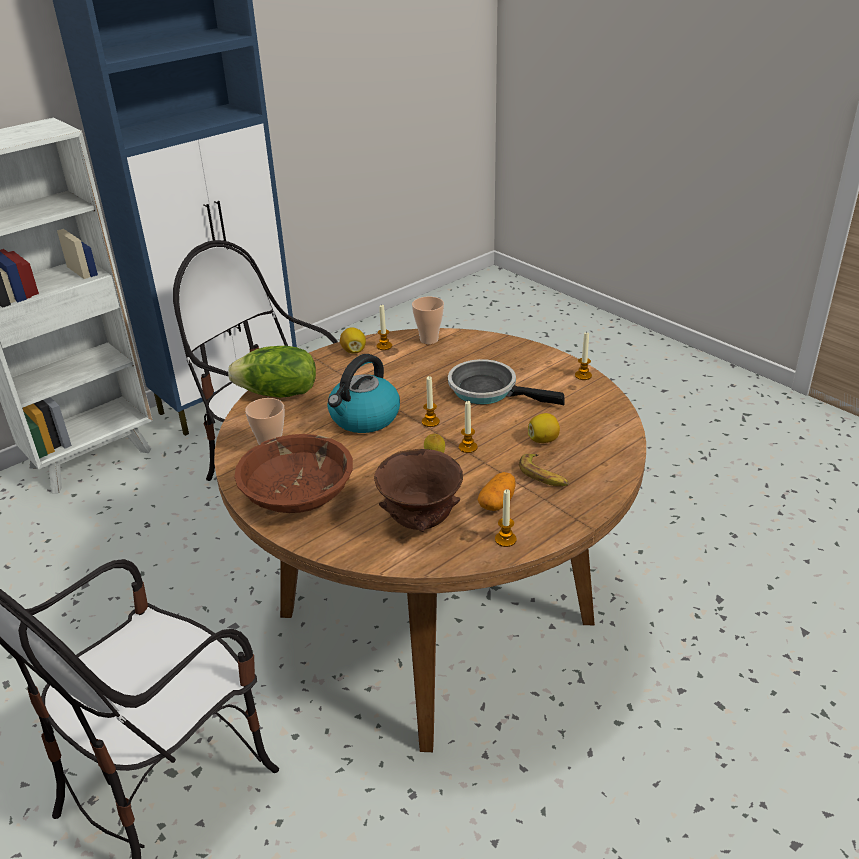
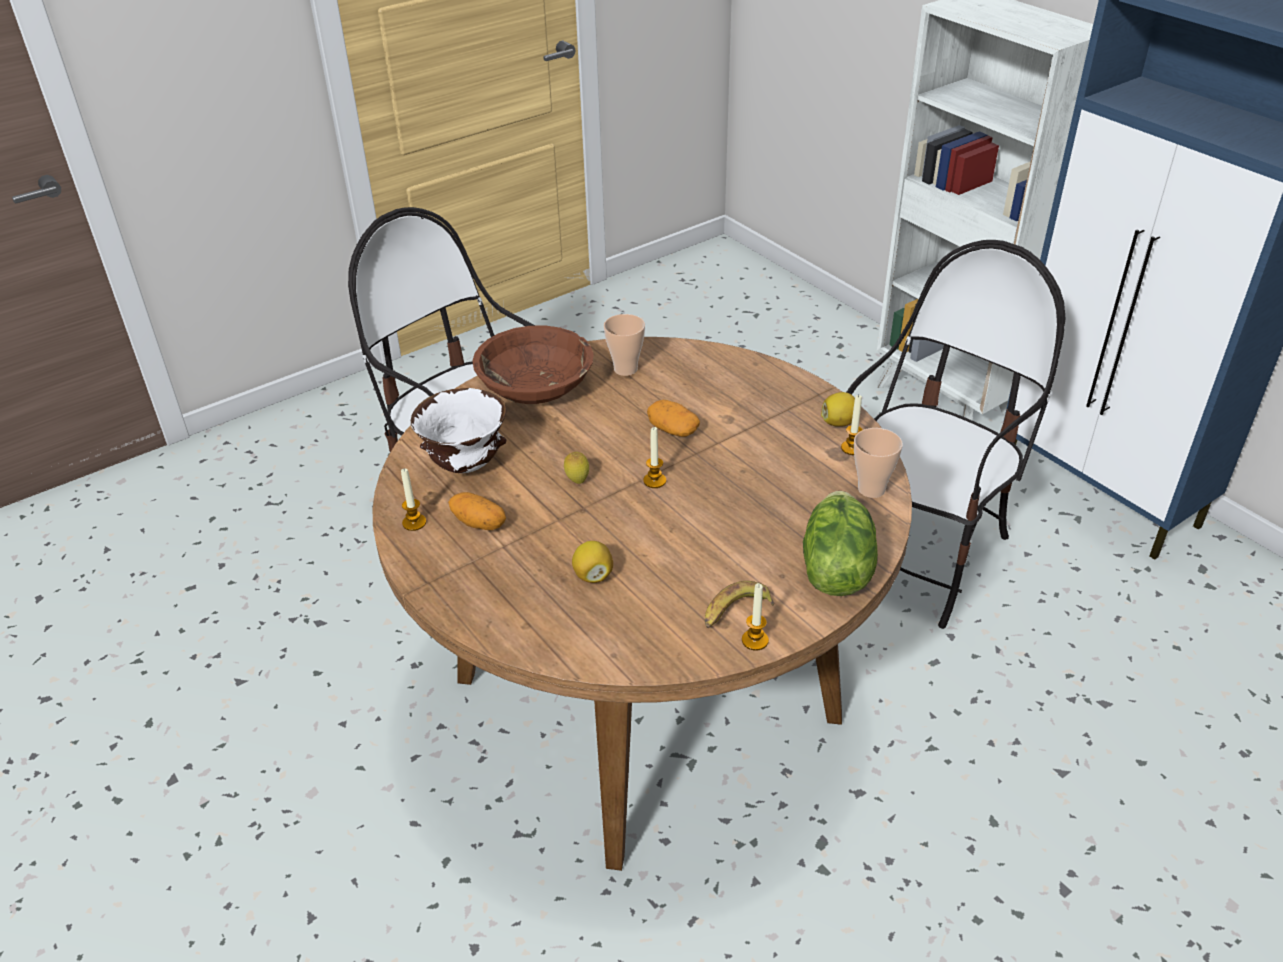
camera: 95 degrees right, 5 degrees up
lettuce [228,346,316,398] -> lettuce moved to [803,491,878,596]
kettle [327,354,400,433] -> potato [647,400,700,437]
brown bowl [374,449,463,532] -> white bowl [410,388,506,473]
frying pan [448,359,565,405] -> none
candle [459,401,478,453] -> none
banana [519,454,569,487] -> banana moved to [705,581,774,628]

